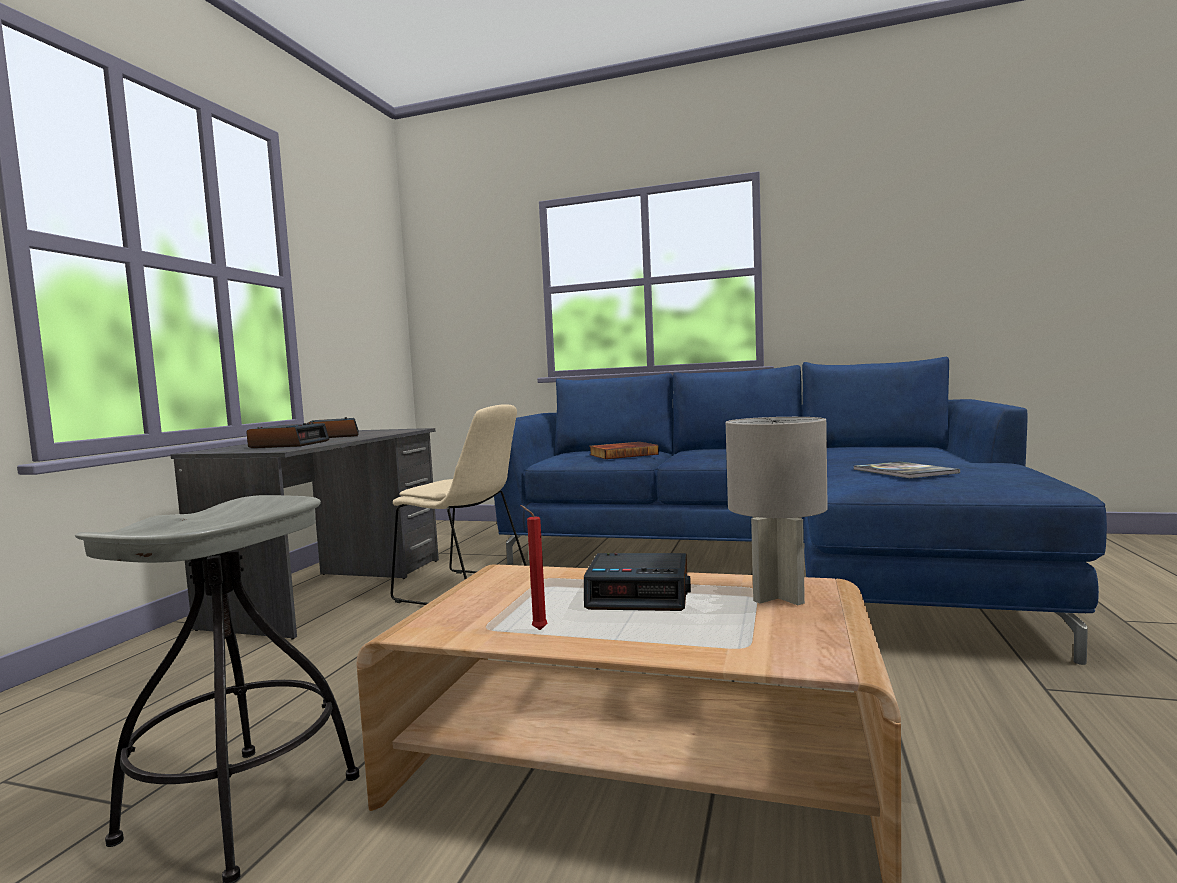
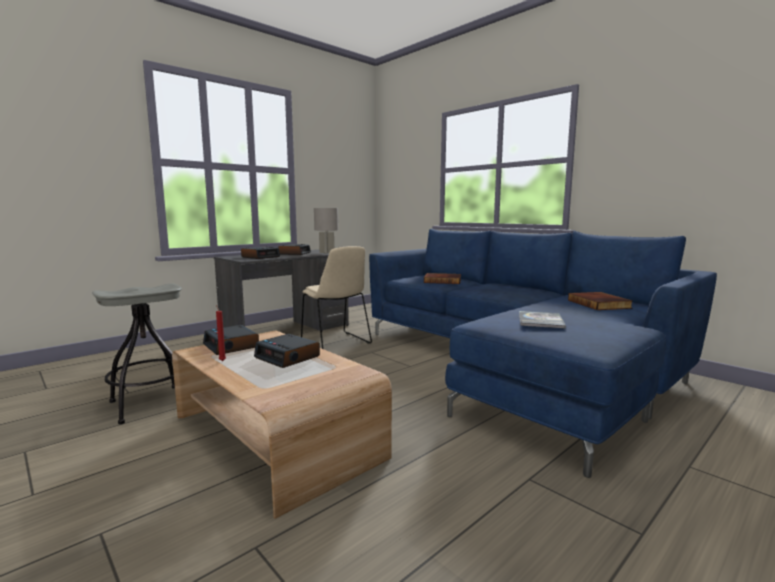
camera: 30 degrees right, 5 degrees up
grey table lamp [726,417,828,605] -> grey table lamp moved to [314,208,338,254]
none -> alarm clock [203,325,259,355]
none -> book [568,292,632,310]

